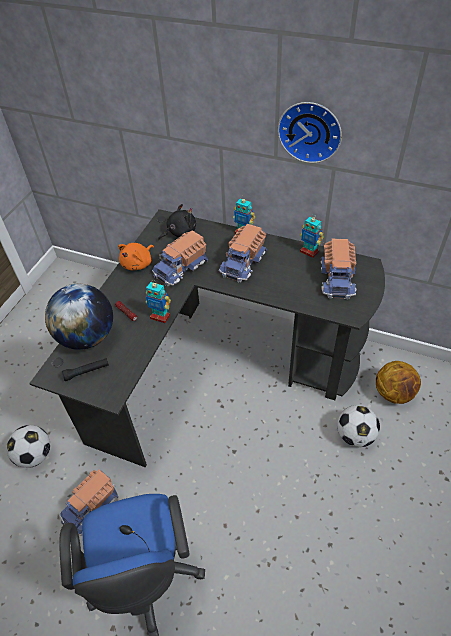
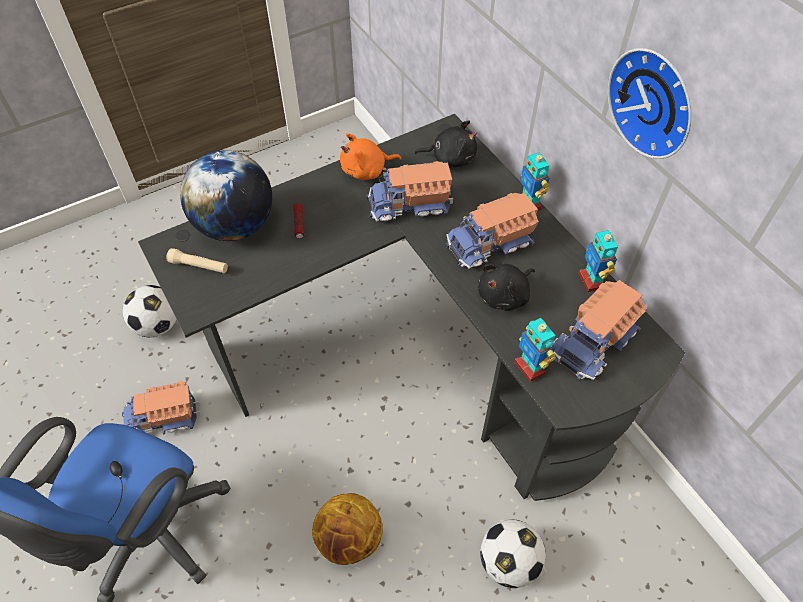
camera: 35 degrees right, 5 degrees up
black flashlight [62,358,109,381] -> beige flashlight [166,248,228,273]
toy robot [146,280,171,323] -> toy robot moved to [514,318,556,382]
basketball [376,361,421,404] -> basketball moved to [312,493,383,565]
none -> black plush toy [478,264,535,311]

